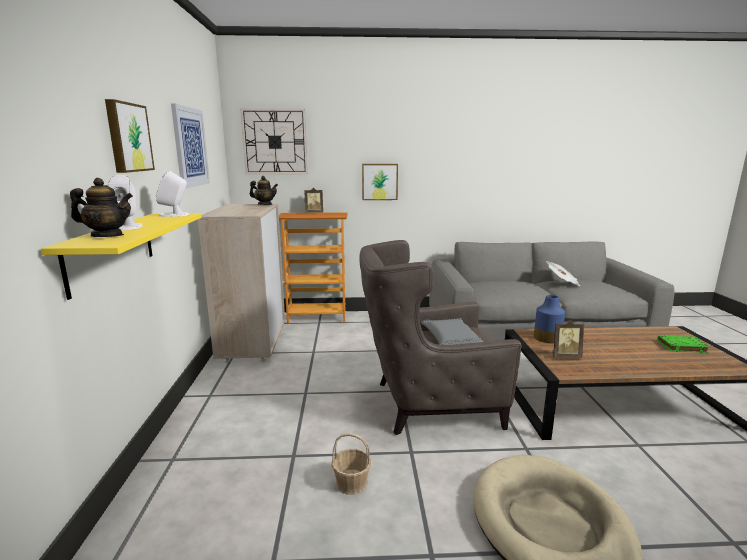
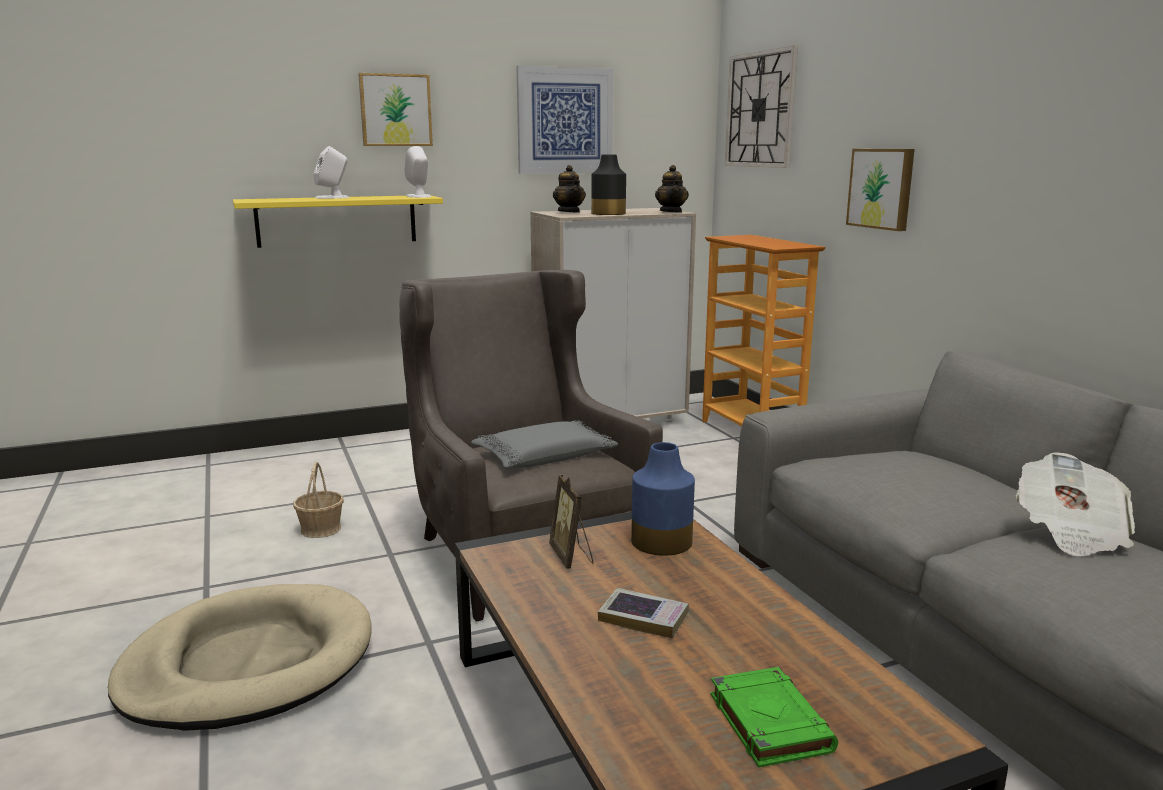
camera: 70 degrees right, 0 degrees up
teapot [70,178,133,237] -> teapot moved to [553,165,586,213]
picture frame [304,188,323,213] -> none
none -> black vase [591,154,626,215]
none -> book [598,588,689,639]

